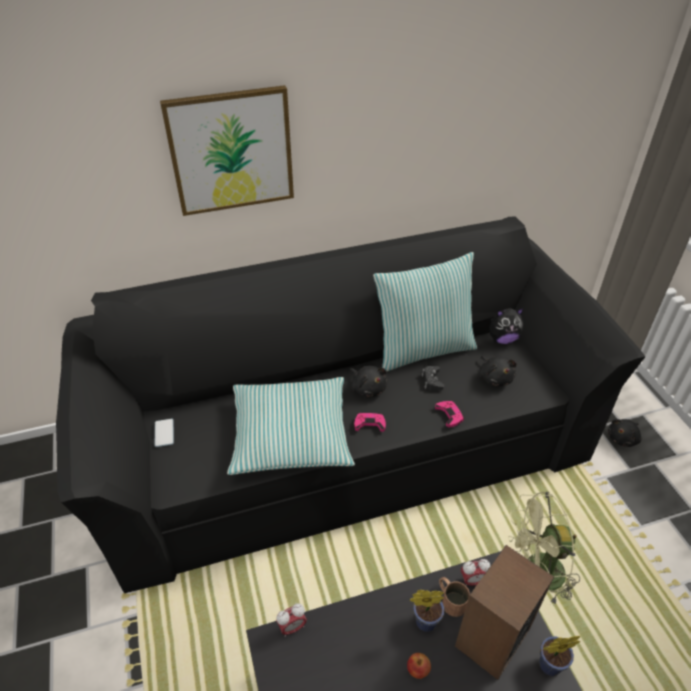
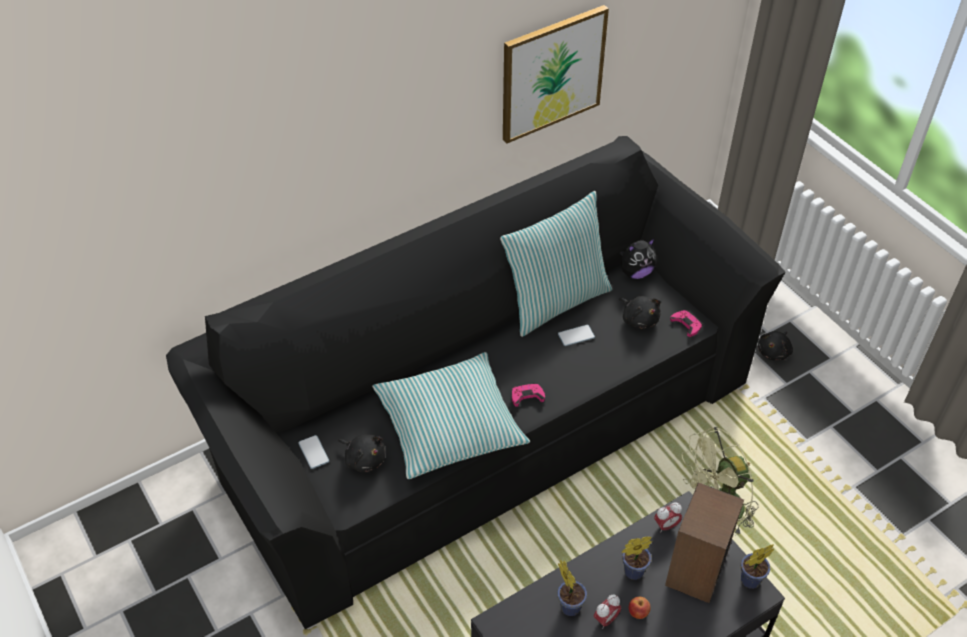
camera: 15 degrees left, 5 degrees up
picture [160,85,294,216] -> picture moved to [503,5,609,144]
alarm clock [276,603,307,637] -> alarm clock moved to [594,594,621,629]
black plush toy [350,366,387,397] -> black plush toy moved to [338,434,385,472]
black game controller [422,366,444,390] -> phone [558,325,595,346]
pink game controller [435,401,464,427] -> pink game controller moved to [670,310,703,337]
brown mug [439,577,470,617] -> none
none -> potted plant [557,560,587,616]

